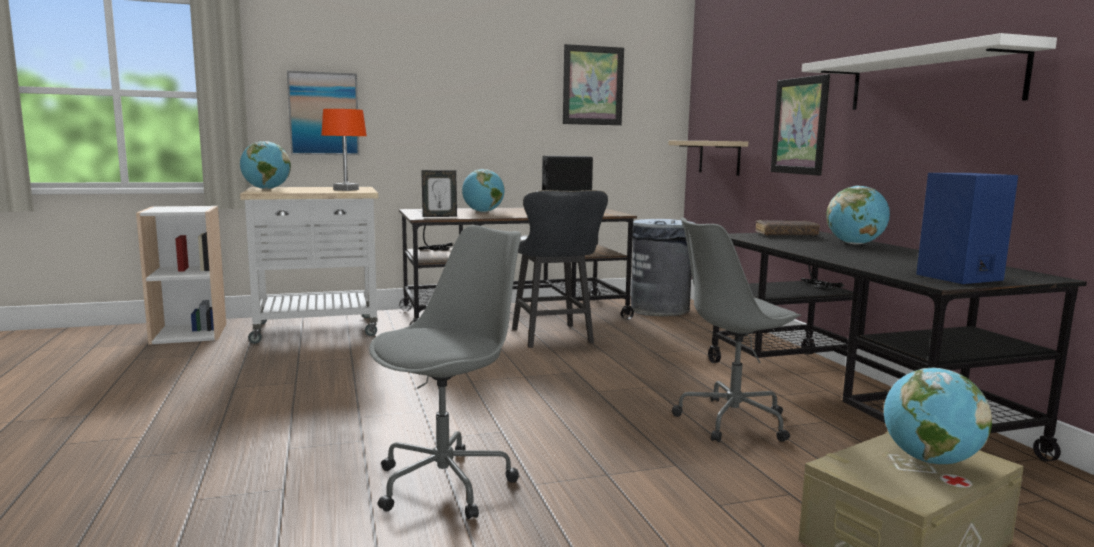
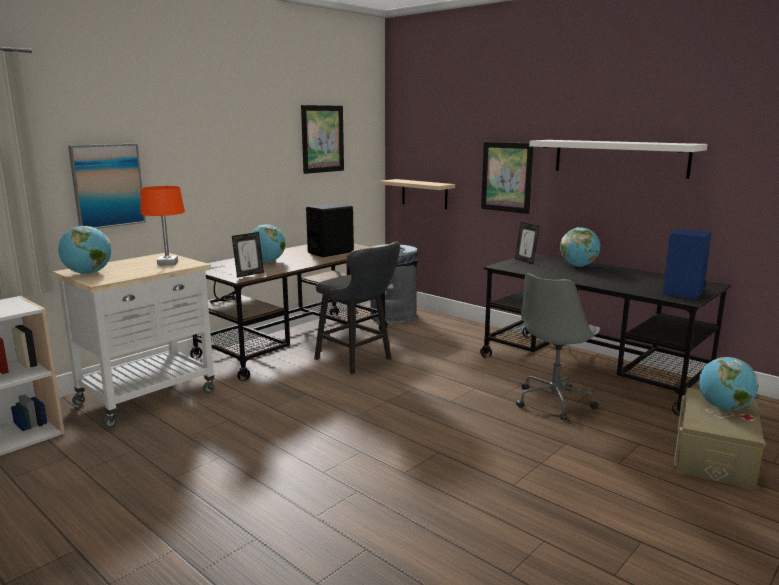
camera: 30 degrees left, 5 degrees up
grey office chair [369,225,521,519] -> none
brown book [755,220,820,236] -> picture frame [515,222,540,264]

